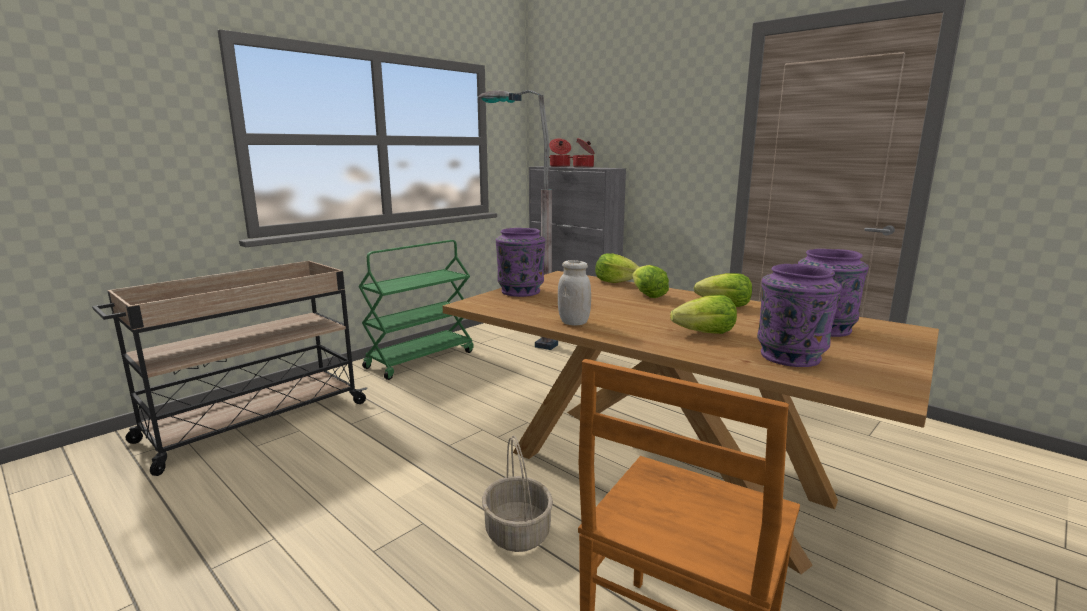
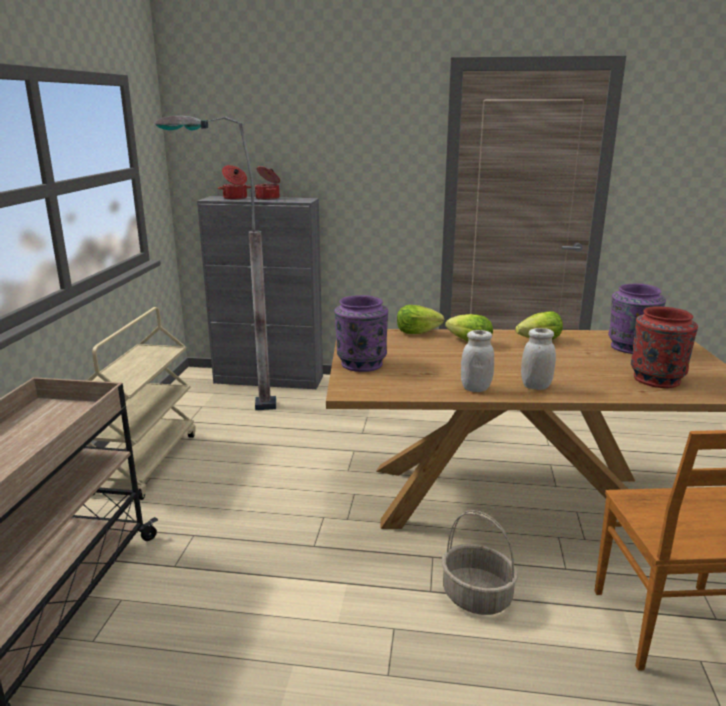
camera: 35 degrees left, 5 degrees up
green cart [358,240,474,380] -> beige cart [86,307,196,500]
lettuce [670,295,737,334] -> none
purple vase [757,264,842,367] -> red vase [631,306,698,388]
none -> white jar [521,328,556,390]

